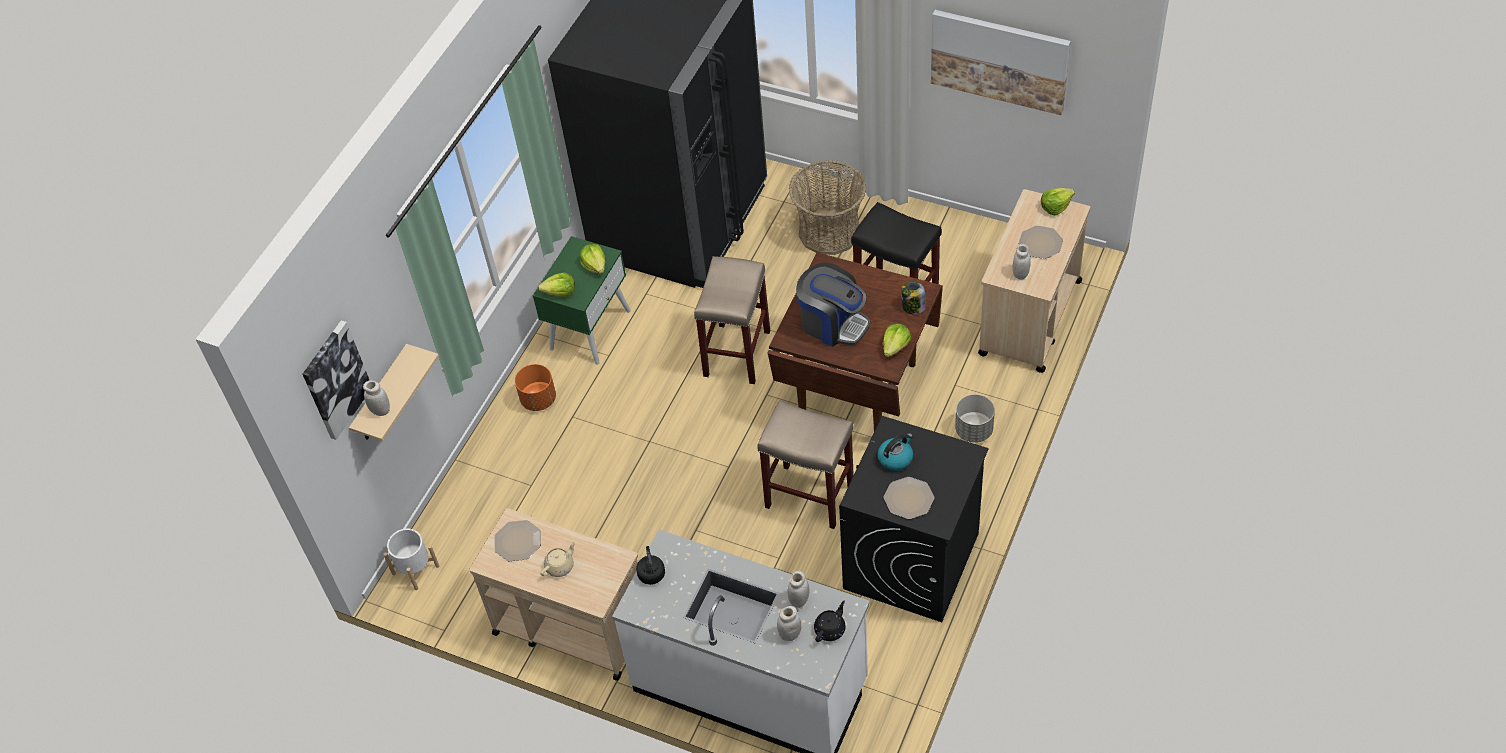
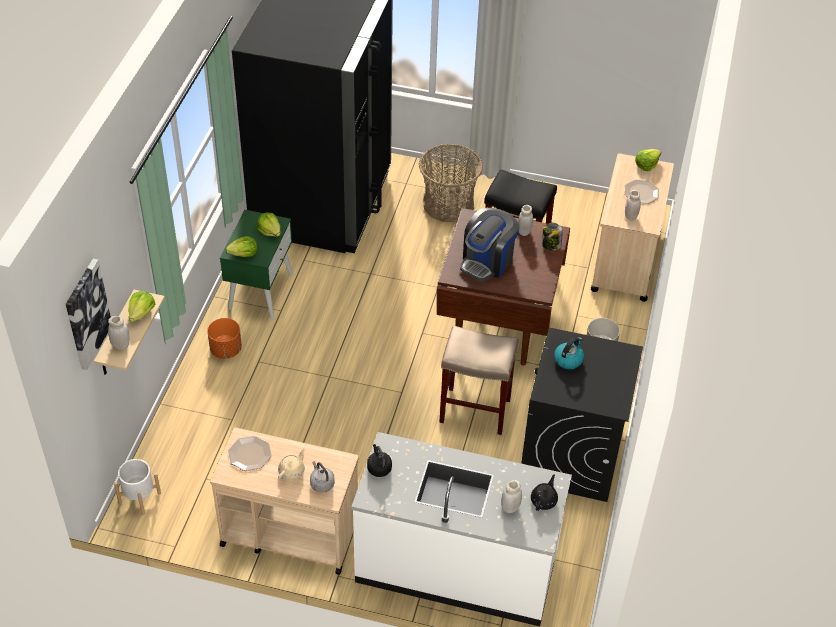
camera: 15 degrees left, 5 degrees down
beige stool [694,256,770,384] -> none
white jar [788,571,809,608] -> white jar moved to [518,205,533,236]
coffee machine [796,262,870,347] -> coffee machine turned 105 degrees clockwise [460,208,519,281]
lettuce [883,323,911,357] -> lettuce moved to [129,291,155,322]
plate [884,477,934,519] -> none
picture [931,10,1071,115] -> none
none -> grey kettle [310,461,335,493]

